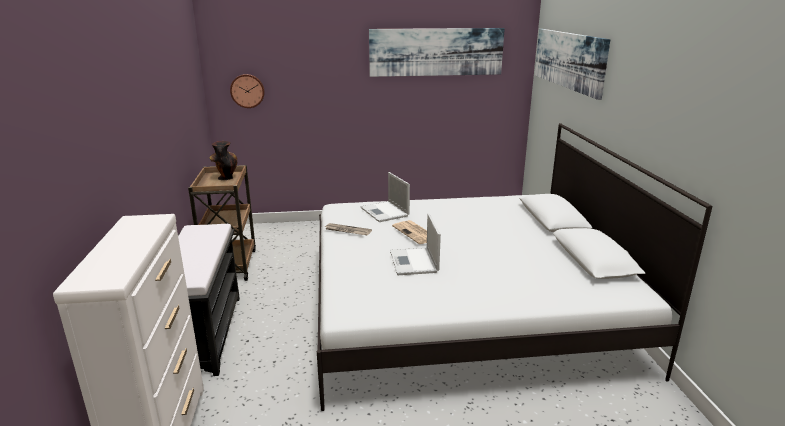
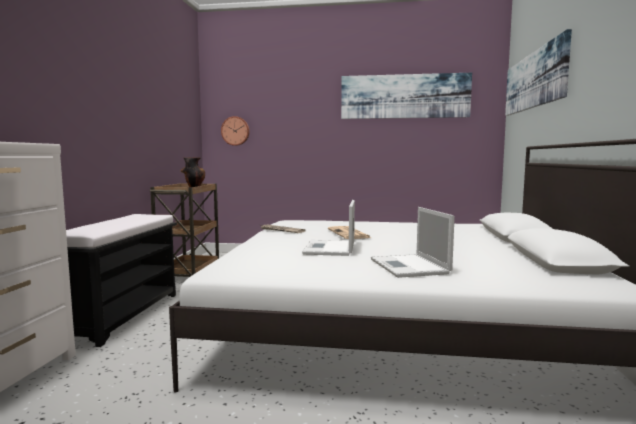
camera: 15 degrees right, 15 degrees down
laptop [361,172,410,222] -> laptop moved to [371,207,455,278]

